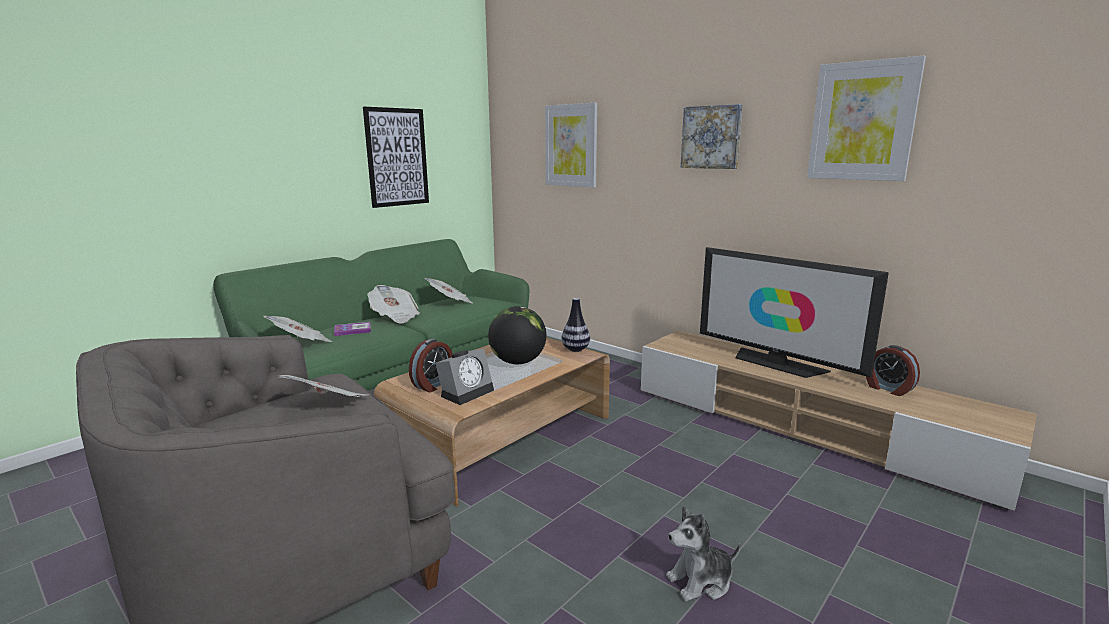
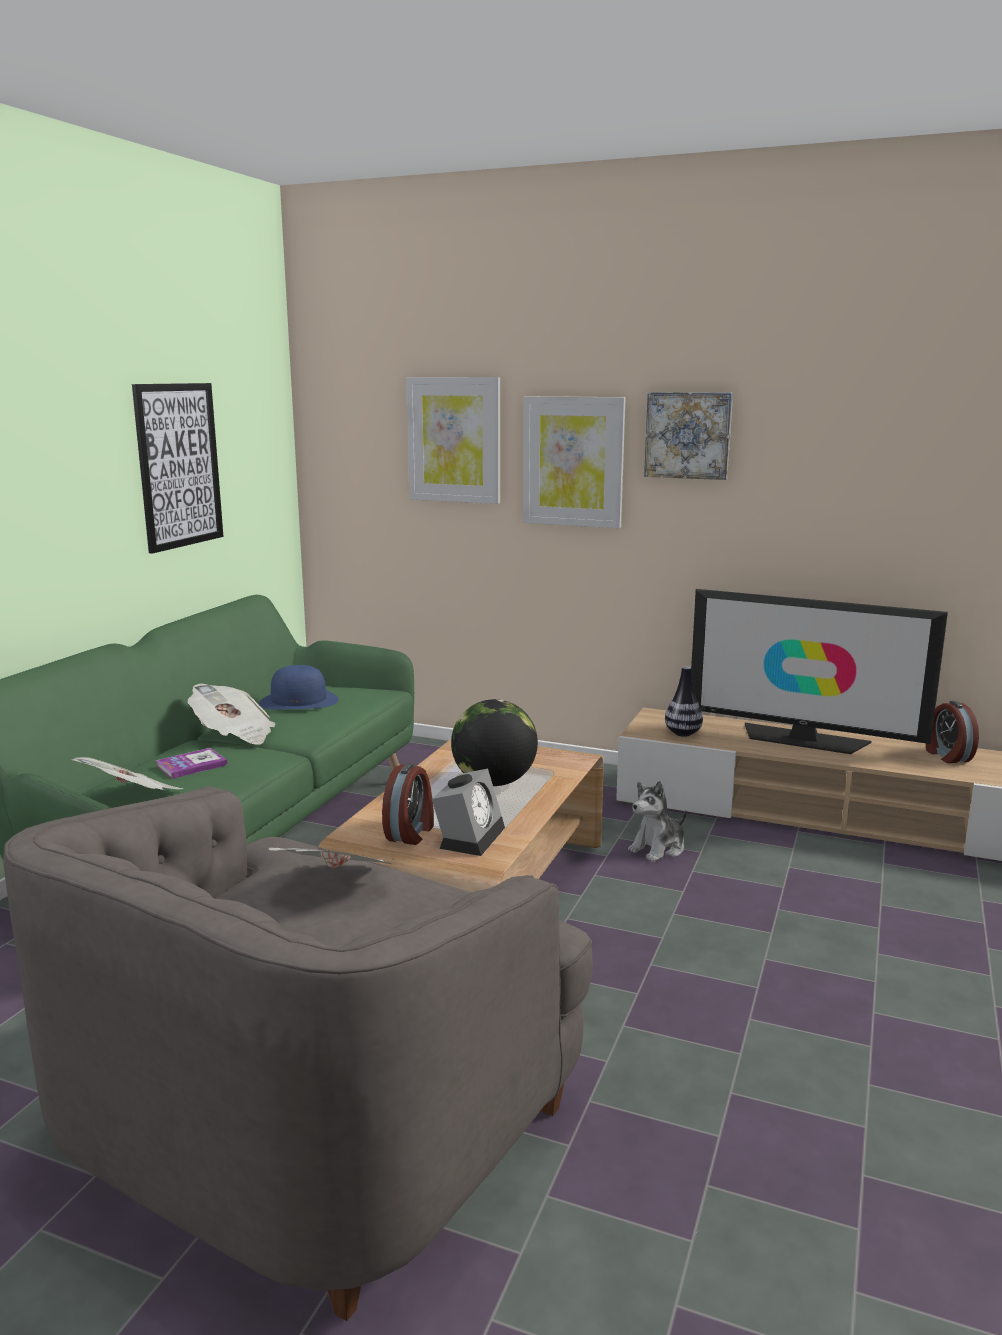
camera: 20 degrees left, 0 degrees up
newspaper [424,278,472,303] -> blue hat [259,665,339,710]
vase [561,298,590,352] -> vase moved to [665,666,703,737]
plush toy [666,505,740,601] -> plush toy moved to [628,781,687,862]
picture [807,56,926,181] -> picture moved to [523,396,626,528]
alarm clock [866,345,920,396] -> alarm clock turned 45 degrees clockwise [926,701,979,763]

